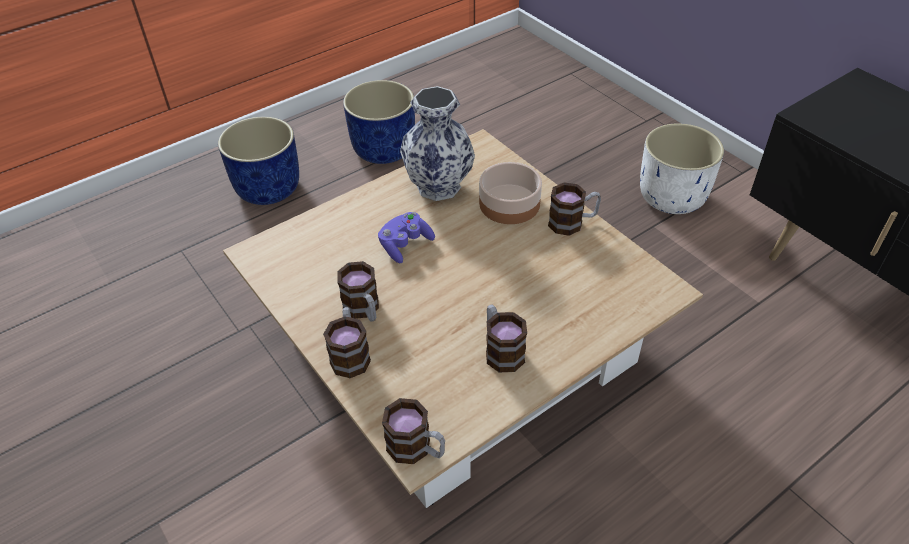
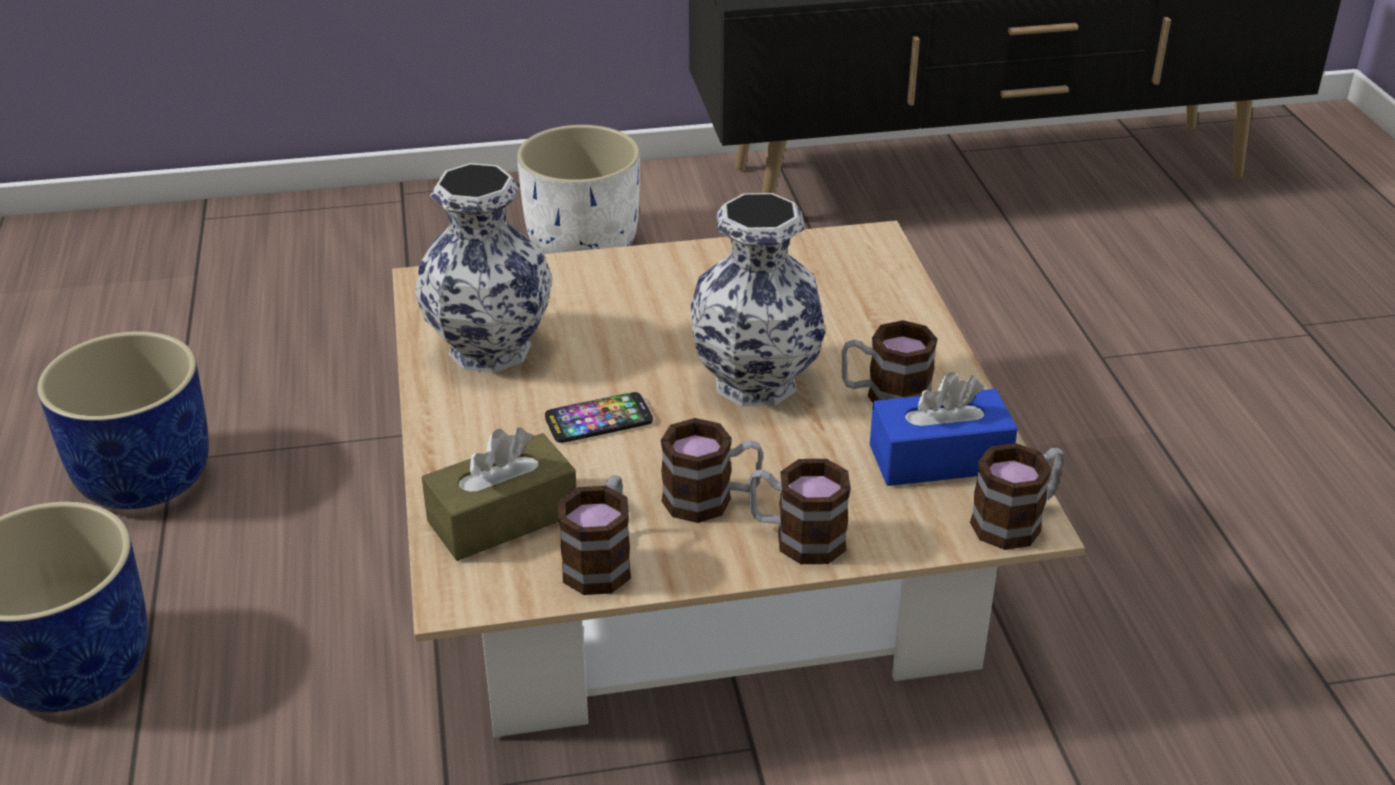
camera: 65 degrees left, 10 degrees down
purple game controller [378,212,435,263] -> phone [545,392,653,443]
bowl [479,162,542,224] -> none
mug [548,182,601,236] -> mug moved to [558,475,631,595]
none -> brown tissue box [422,427,577,561]
none -> vase [691,193,826,406]
none -> blue tissue box [870,372,1018,486]

